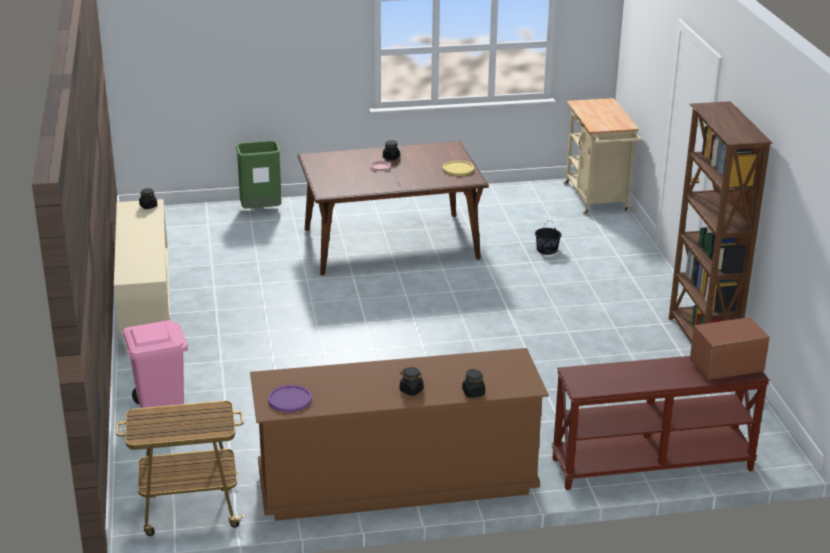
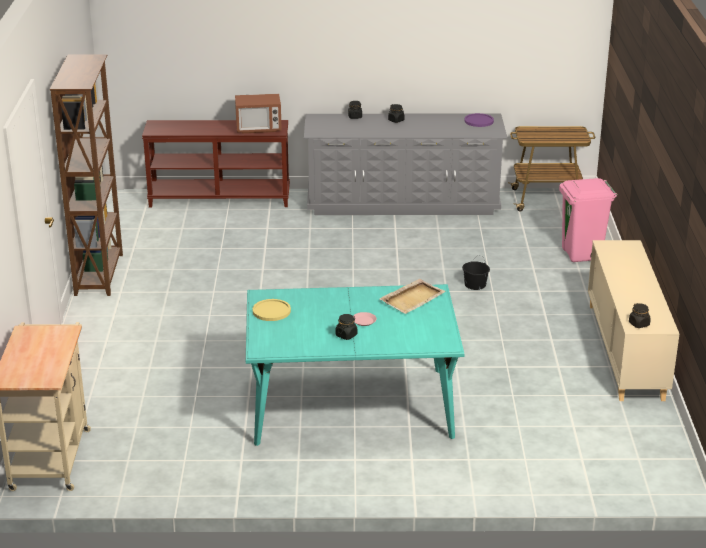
camera: 170 degrees left, 0 degrees up
green trash can [236,141,282,209] -> none
brown dresser [250,348,549,521] -> grey dresser [304,113,507,215]
brown dining table [298,141,489,276] -> turquoise dining table [246,284,465,446]
black bucket [535,220,562,255] -> black bucket moved to [462,255,490,290]
microwave [690,317,770,380] -> microwave moved to [235,94,282,133]
none -> beige tray [380,279,446,314]

